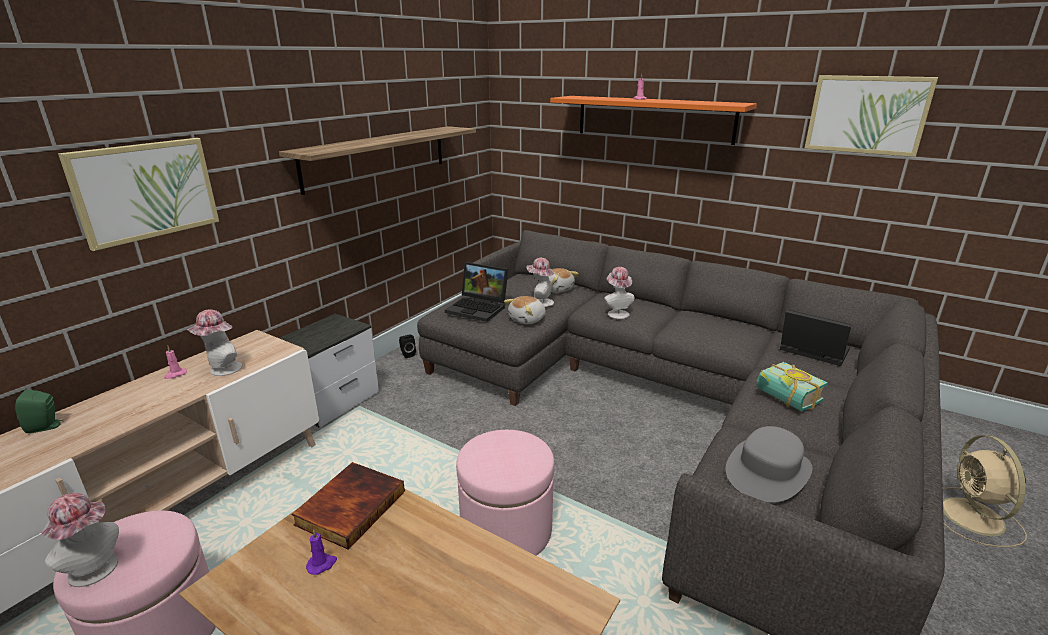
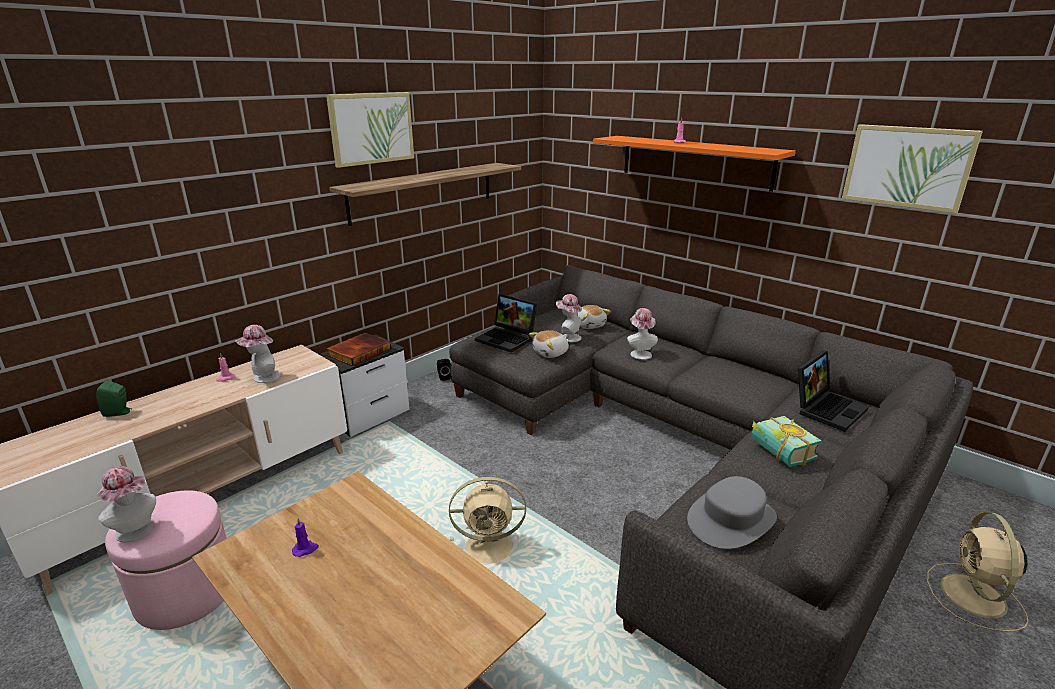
camera: 10 degrees right, 0 degrees up
picture [58,138,219,251] -> picture moved to [326,92,414,168]
book [291,462,405,550] -> book moved to [326,333,391,366]
pink ottoman [456,430,554,556] -> beige fan [449,477,526,564]
laptop [780,309,852,366] -> laptop turned 90 degrees clockwise [798,351,869,432]

